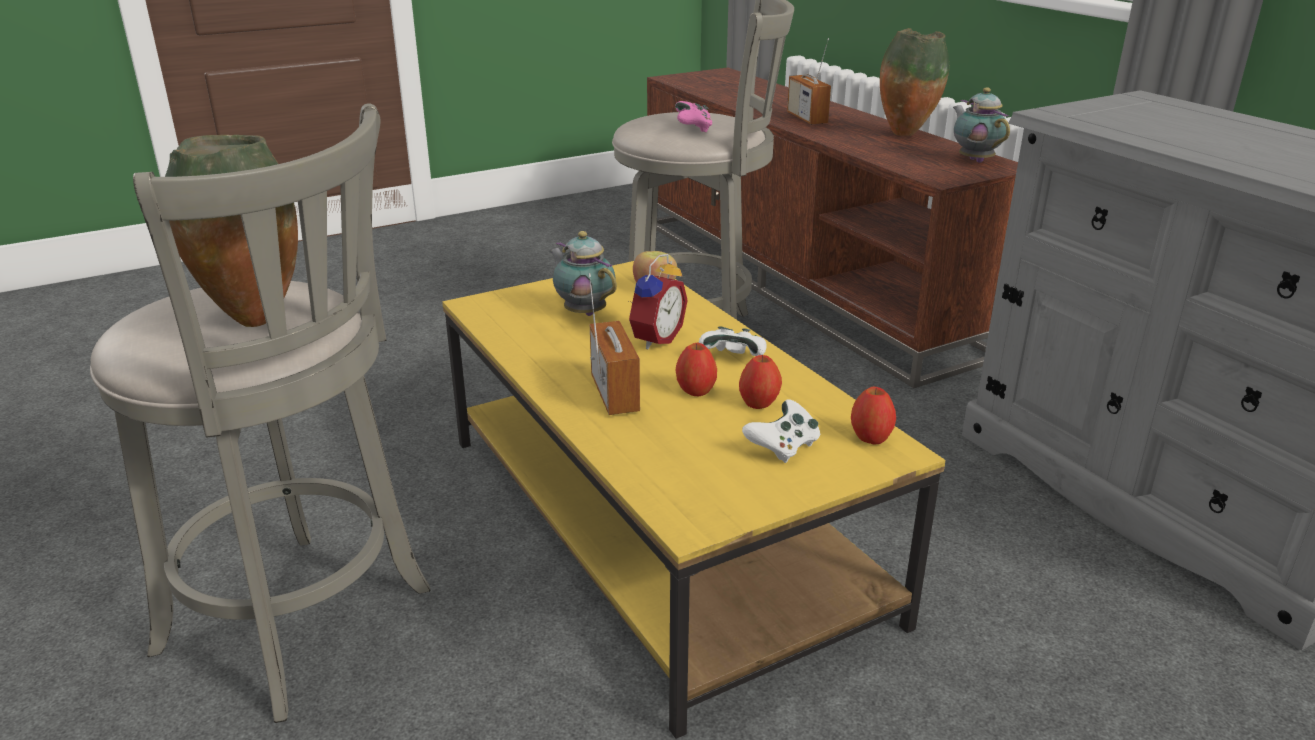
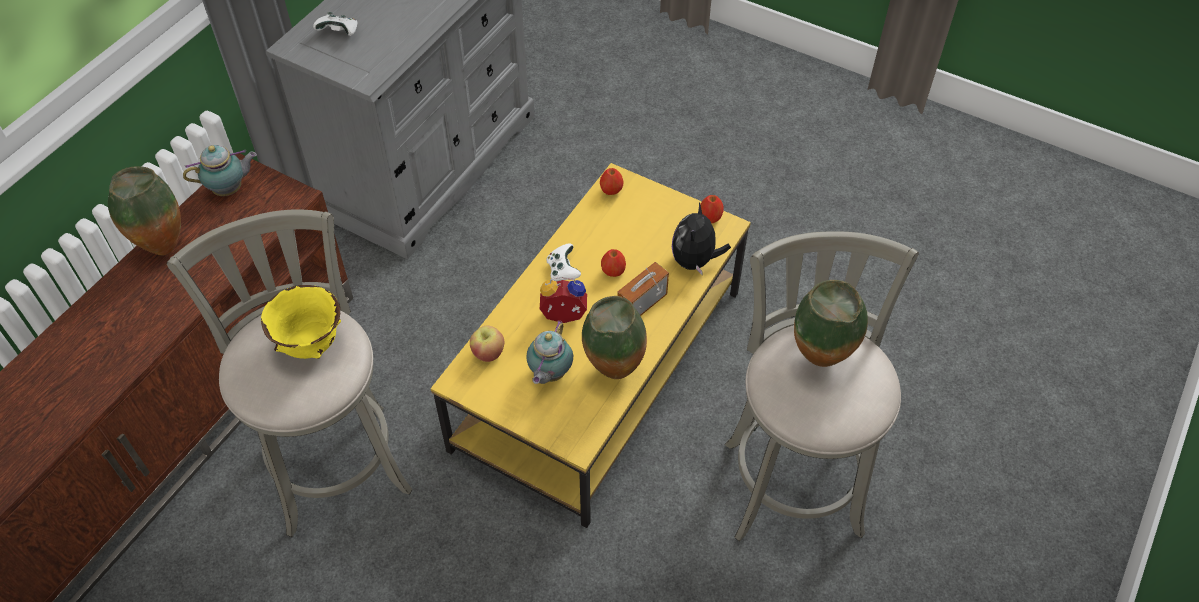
camera: 120 degrees left, 25 degrees up
pink game controller [675,101,712,132] -> yellow bowl [261,285,341,359]
apple [739,355,782,409] -> apple moved to [700,195,724,223]
white game controller [742,399,820,463] -> white game controller moved to [313,12,358,36]
radio [787,38,831,125] -> none
teapot [953,87,1010,163] -> teapot turned 150 degrees counterclockwise [183,145,257,196]
none -> vase [582,296,647,379]
none -> plush toy [672,203,731,275]

